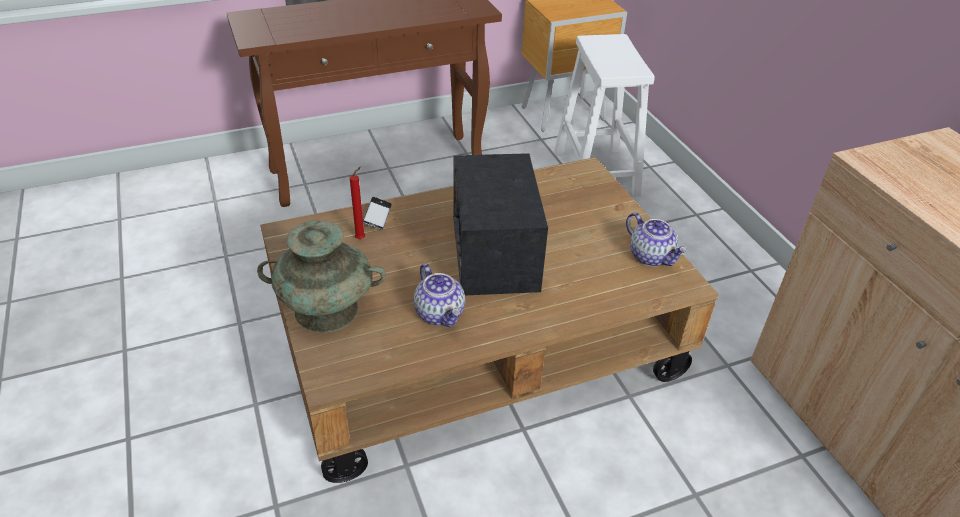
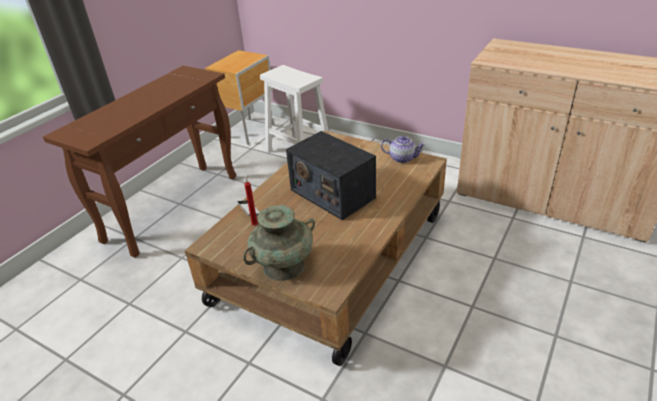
camera: 35 degrees left, 5 degrees down
teapot [414,264,465,327] -> none

